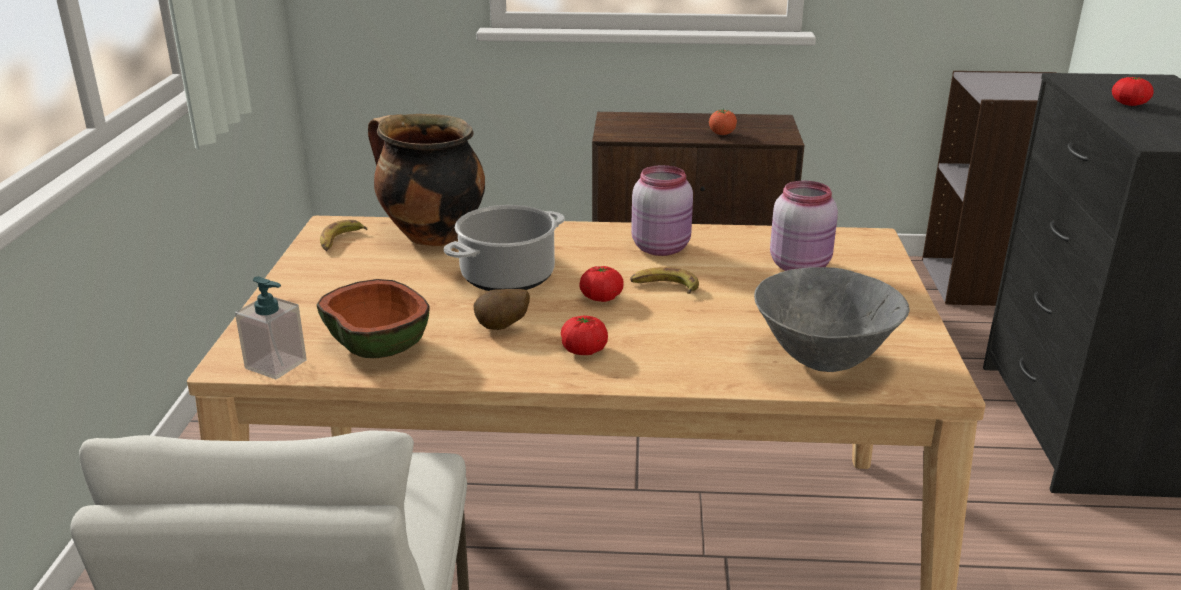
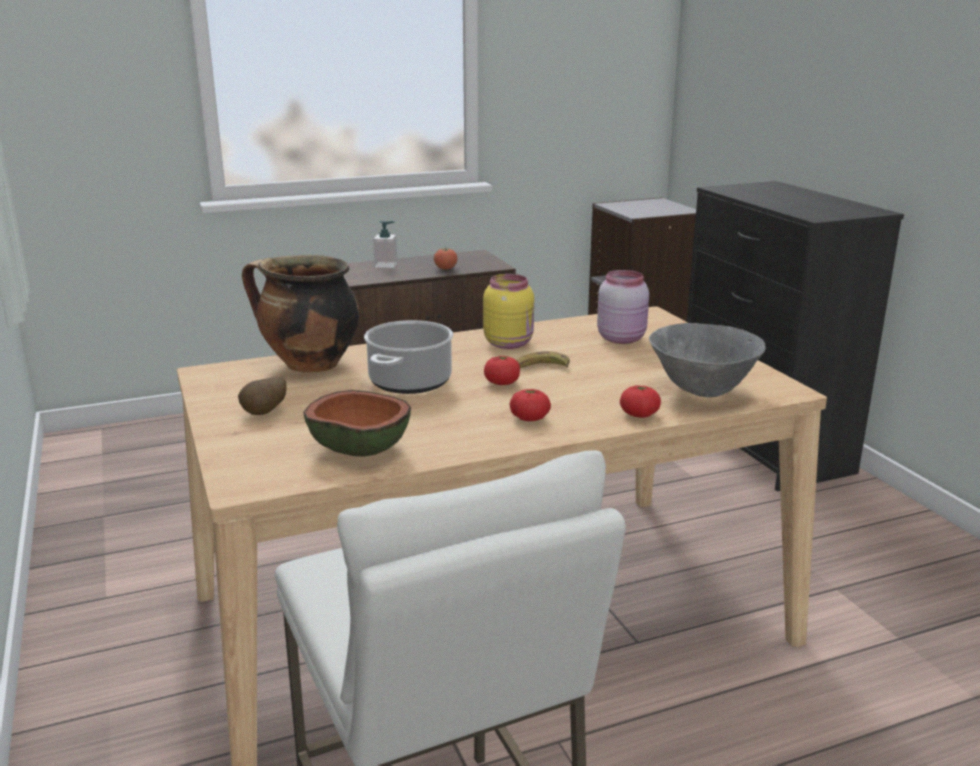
camera: 25 degrees left, 5 degrees down
soap dispenser [235,276,307,379] -> soap dispenser moved to [373,221,398,268]
banana [320,220,367,251] -> none
potato [473,289,530,330] -> potato moved to [238,377,286,415]
pink jar [631,165,693,256] -> yellow jar [483,274,534,349]
tomato [1112,77,1154,106] -> tomato moved to [620,385,661,418]

